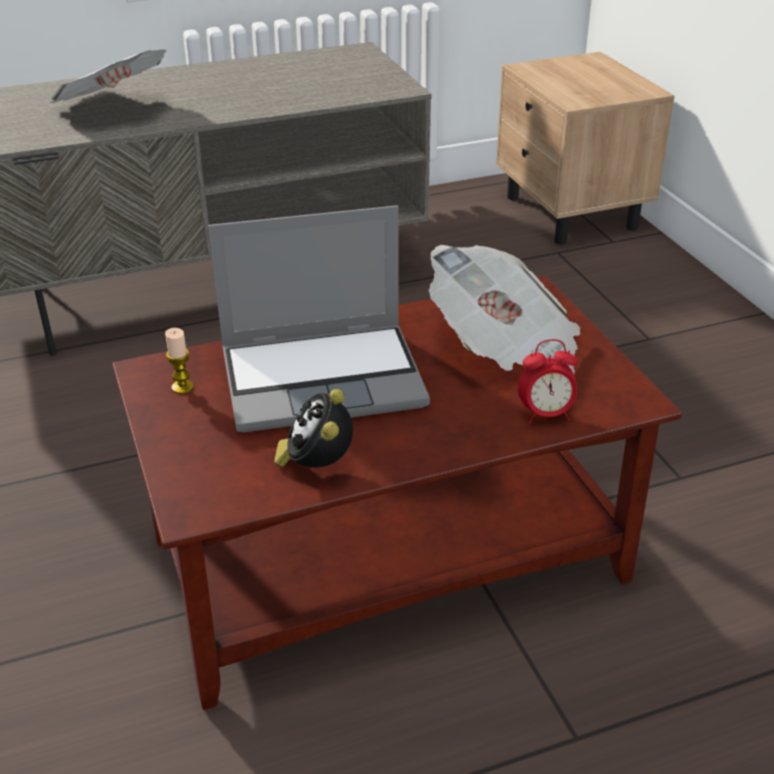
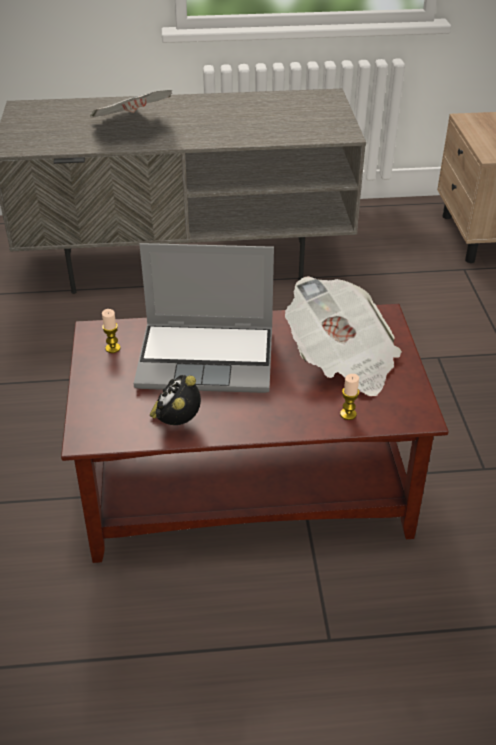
camera: 15 degrees right, 5 degrees up
alarm clock [518,339,577,424] -> candle [340,374,359,420]

